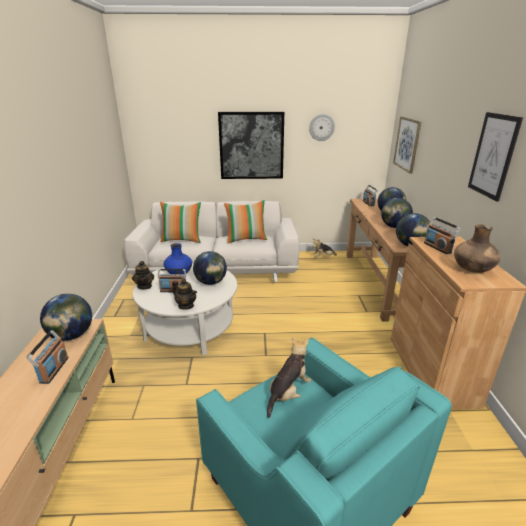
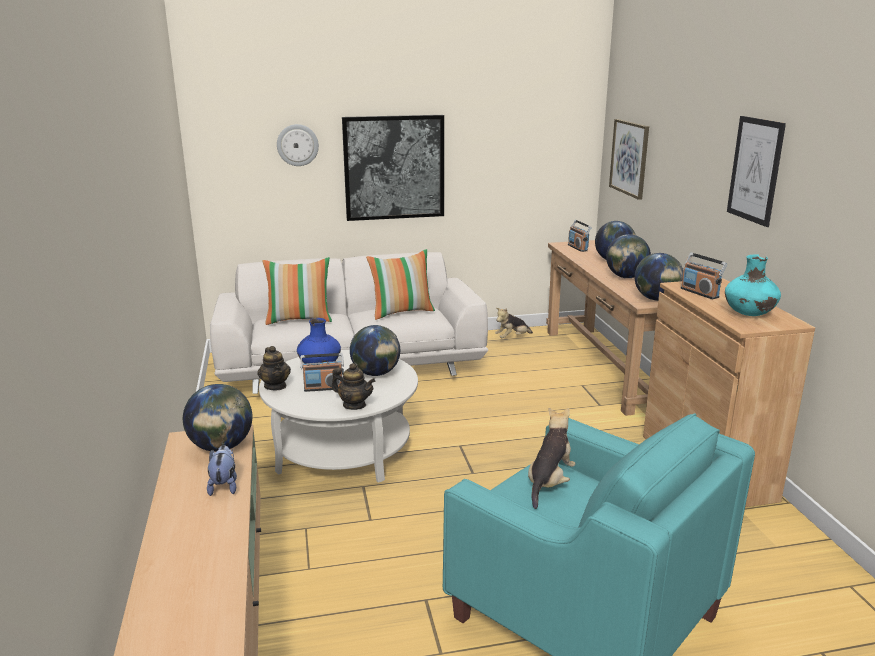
camera: 10 degrees left, 5 degrees down
radio [26,330,69,384] -> plush toy [207,445,237,496]
wall clock [309,114,335,141] -> wall clock moved to [277,124,319,166]
brown vase [454,224,501,273] -> turquoise vase [725,254,781,316]

